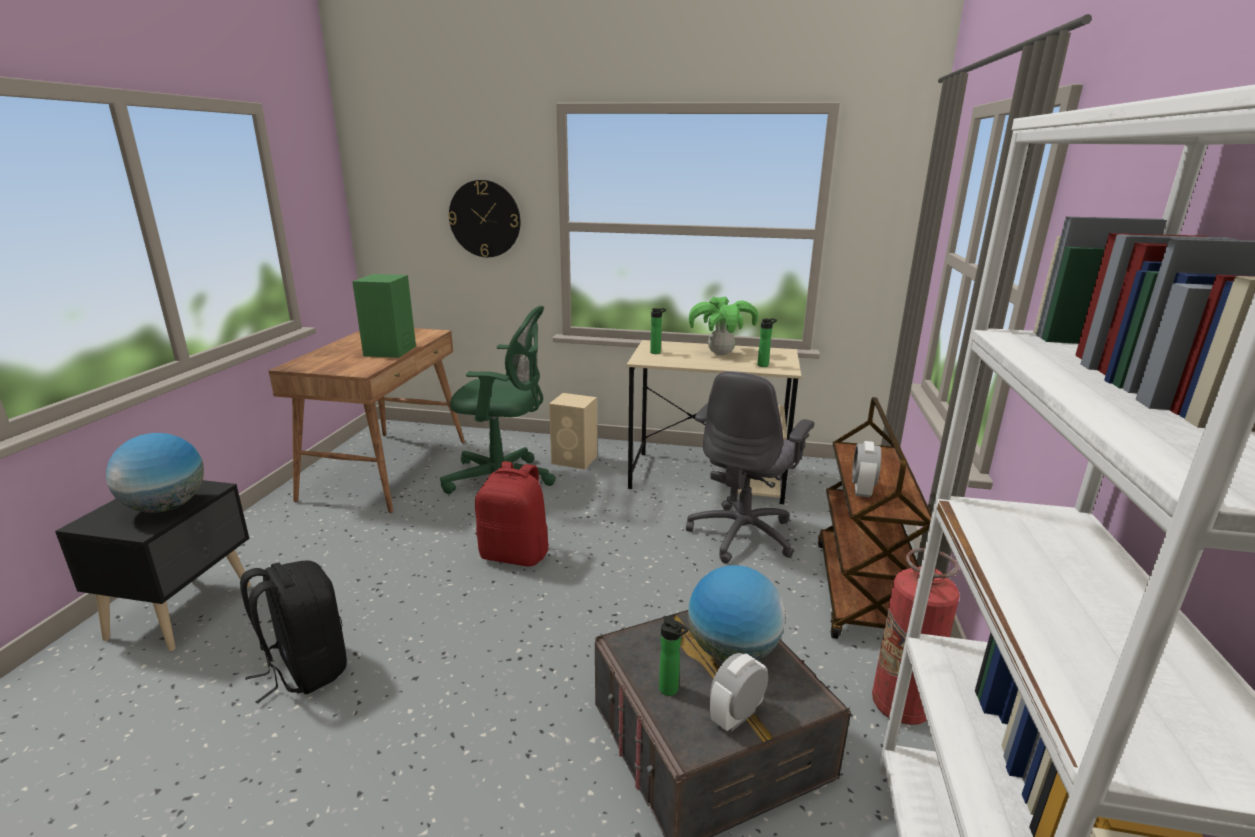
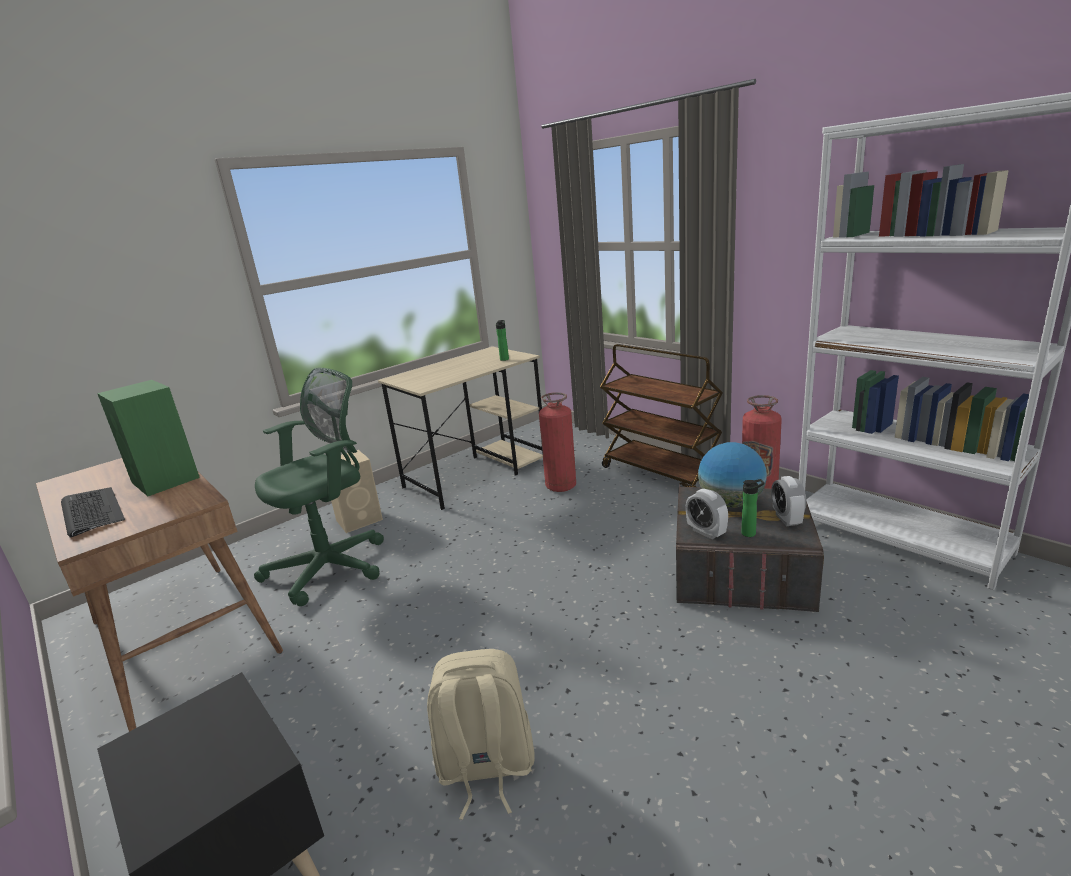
camera: 50 degrees left, 0 degrees up
globe [106,433,204,513] -> none
black backpack [240,560,347,704] -> beige backpack [427,649,535,820]
wall clock [448,180,520,257] -> none
red backpack [475,461,549,567] -> none
bottle [650,308,666,354] -> none
grey office chair [686,371,814,564] -> fire extinguisher [539,392,576,492]
potted plant [689,296,758,355] -> none
alarm clock [852,441,881,498] -> alarm clock moved to [686,489,728,539]
none -> keyboard [61,487,125,538]

